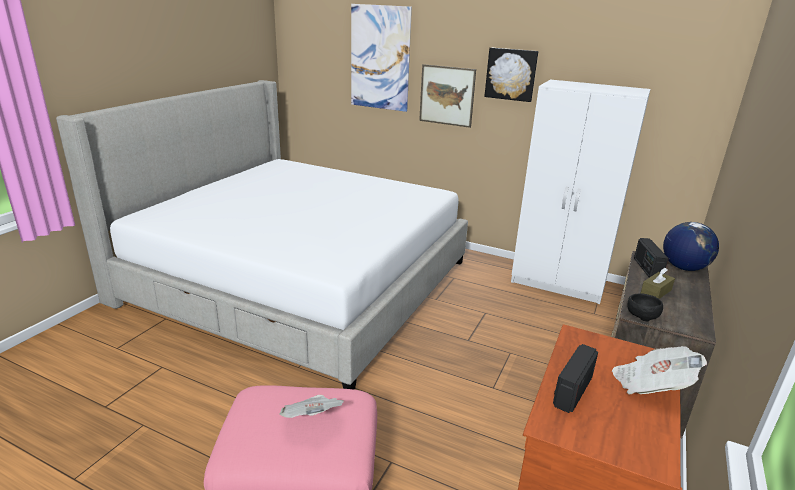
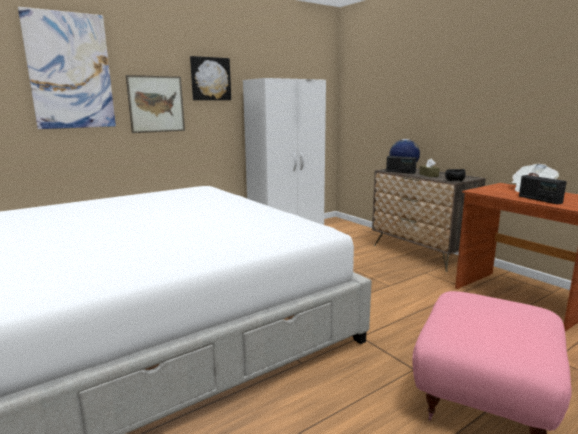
camera: 60 degrees left, 10 degrees down
newspaper [280,395,344,418] -> none

